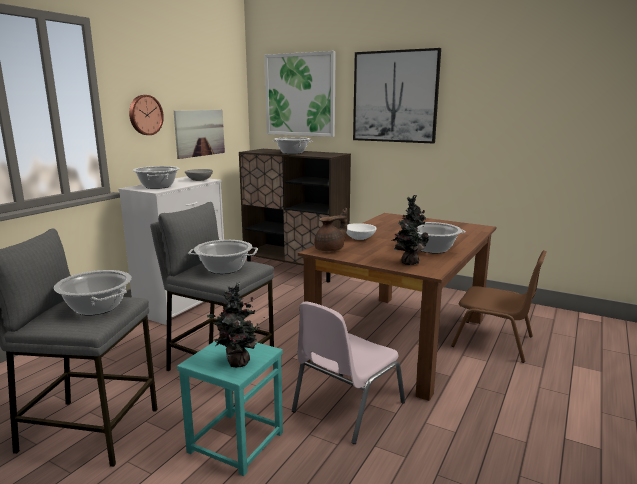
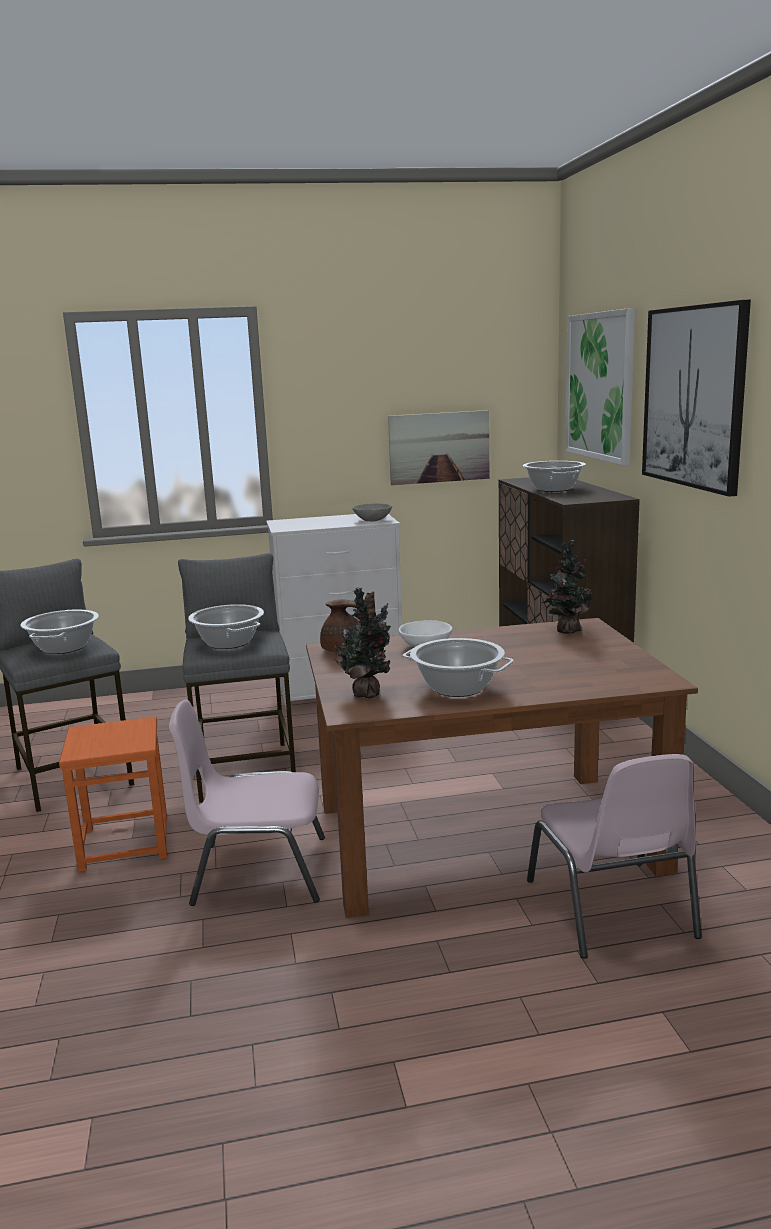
camera: 50 degrees right, 0 degrees up
wall clock [129,95,164,135] -> none
cooking pot [132,166,180,189] -> none
turquoise stool [177,341,283,476] -> orange stool [59,717,167,872]
potted plant [207,282,264,367] -> potted plant moved to [542,540,592,634]
brown chair [451,250,547,363] -> pink chair [527,754,702,959]

